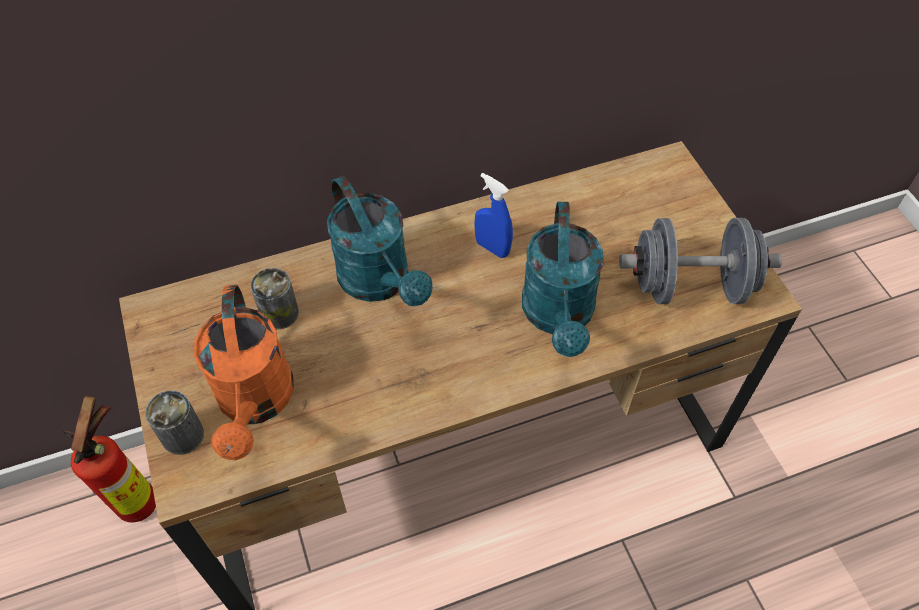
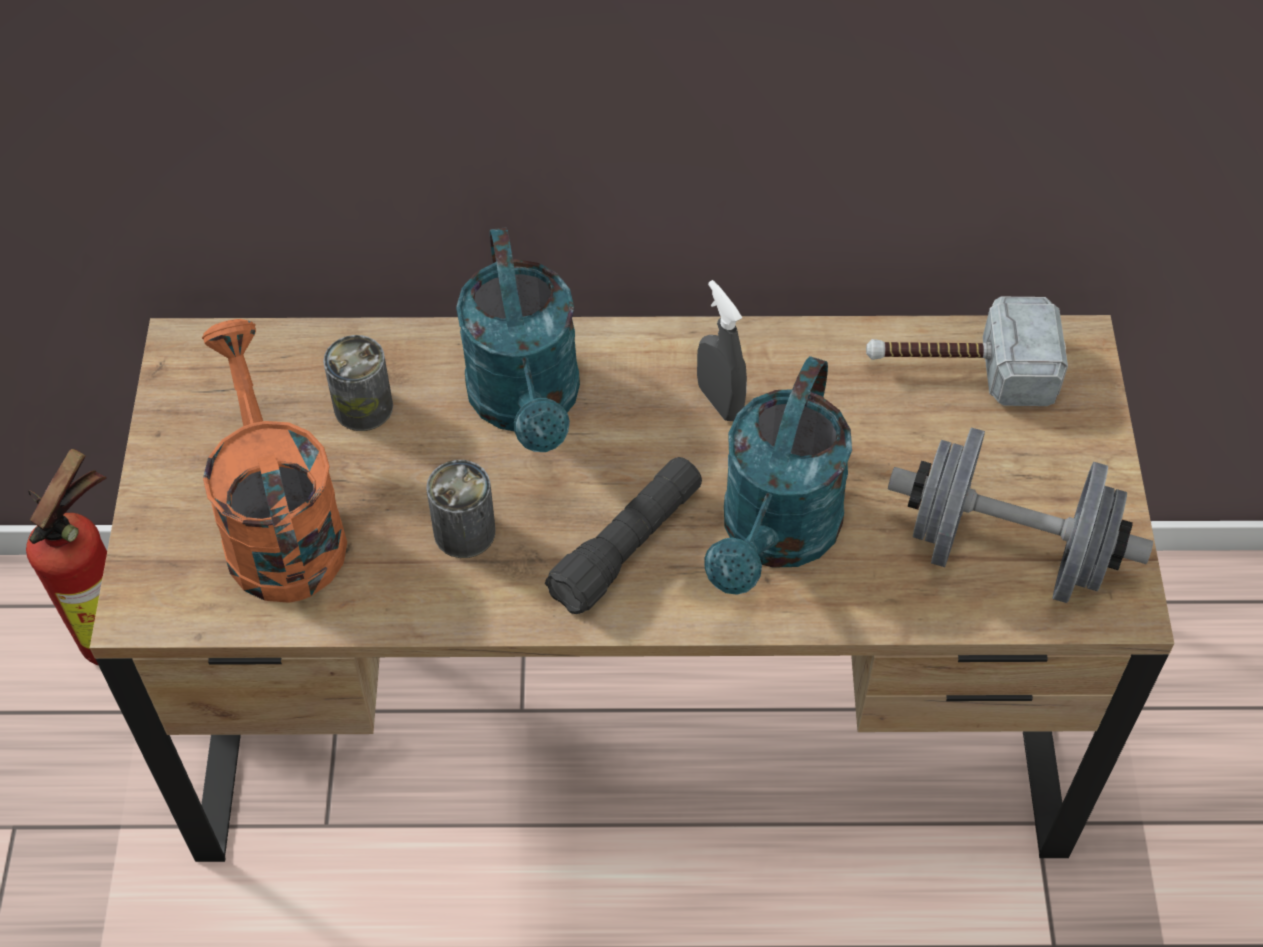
camera: 20 degrees right, 0 degrees up
can [145,390,204,455] -> can moved to [426,460,495,558]
orange watering can [194,284,294,460] -> orange watering can turned 150 degrees clockwise [202,319,347,603]
blue spray bottle [474,173,513,258] -> grey spray bottle [697,280,747,421]
none -> black flashlight [545,457,702,614]
none -> hammer [866,297,1068,406]

